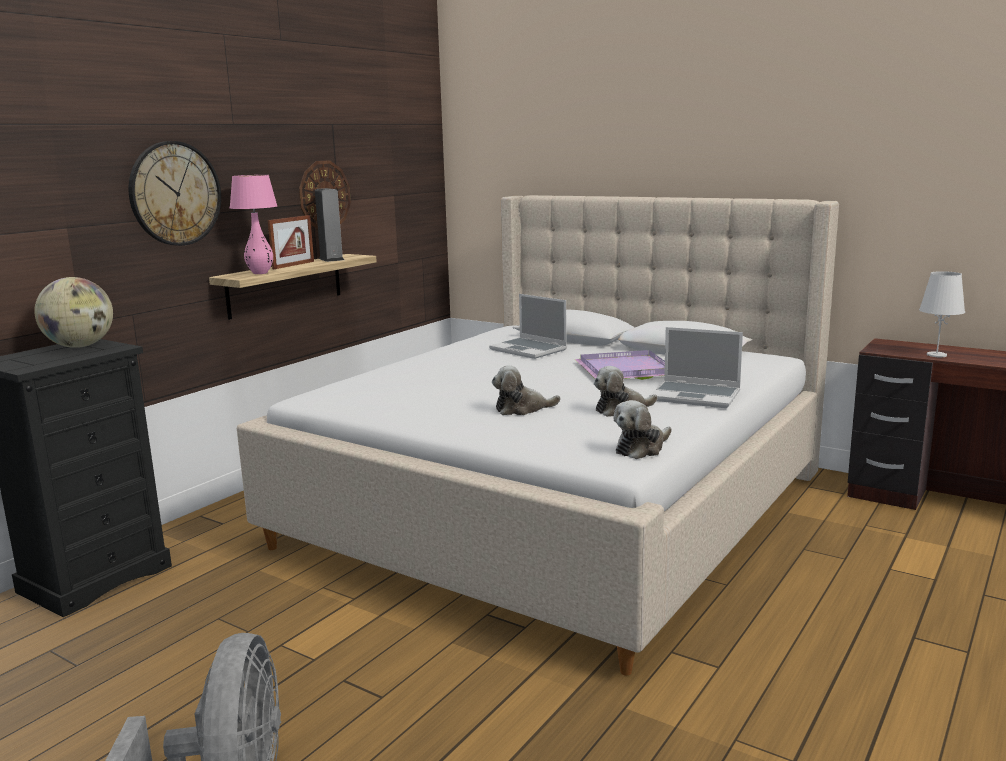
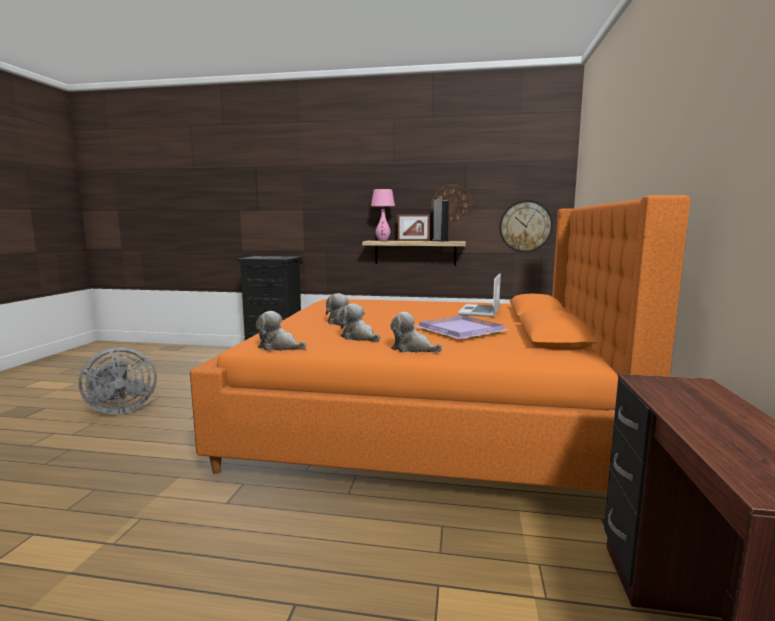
camera: 65 degrees right, 5 degrees down
globe [34,277,113,348] -> none
wall clock [129,141,221,246] -> wall clock moved to [499,200,553,252]
beige bed [237,195,839,676] -> orange bed [190,195,690,491]
laptop [649,327,743,408] -> plush toy [390,312,442,353]
white table lamp [919,271,965,357] -> none

